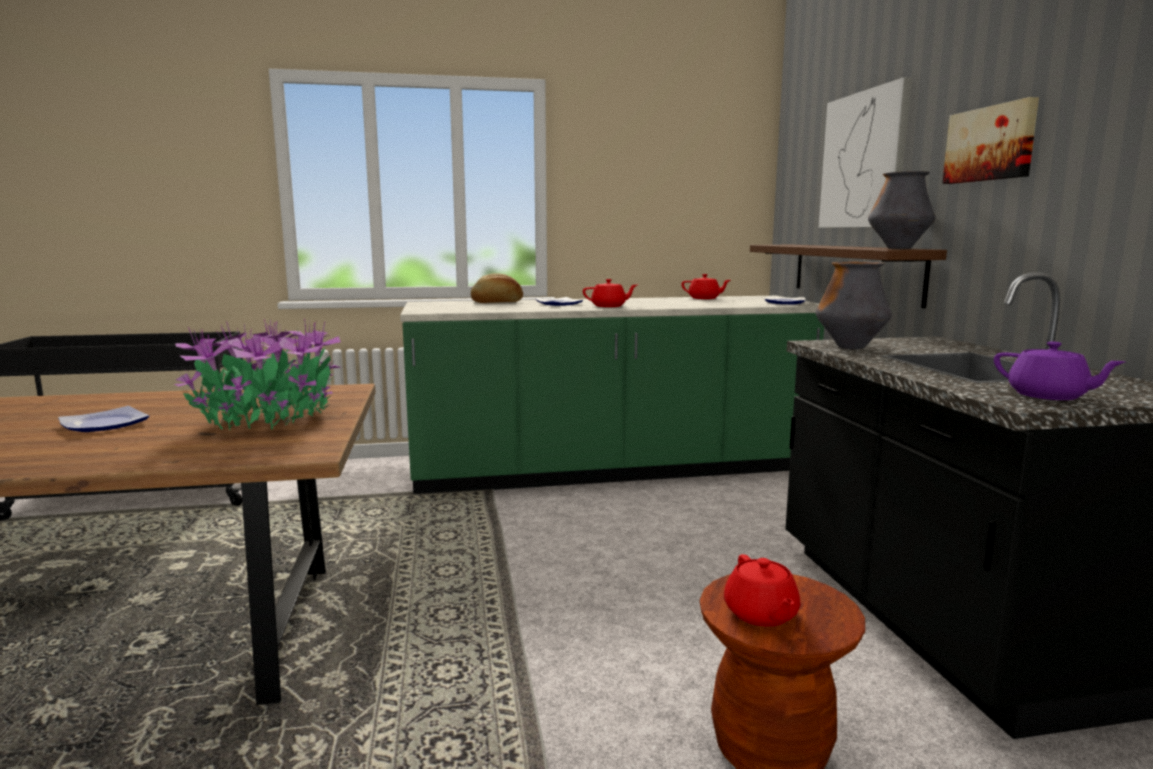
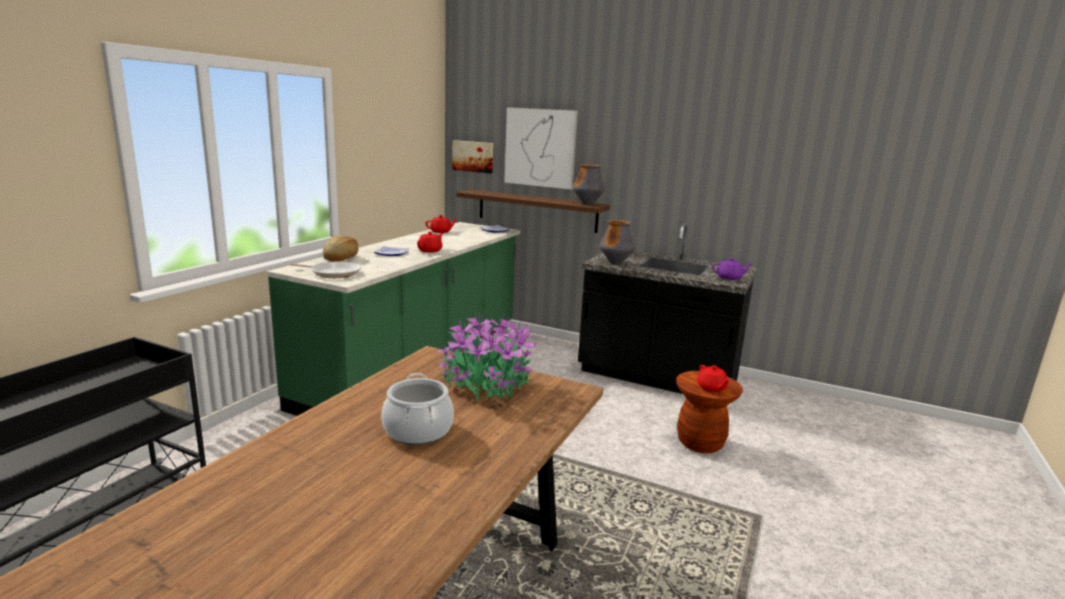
camera: 55 degrees left, 5 degrees up
plate [58,406,150,432] -> cooking pot [381,373,454,445]
red teapot [724,554,800,626] -> red teapot turned 45 degrees clockwise [697,365,730,392]
picture [942,97,1039,184] -> picture moved to [452,140,493,174]
none -> frying pan [290,261,361,278]

